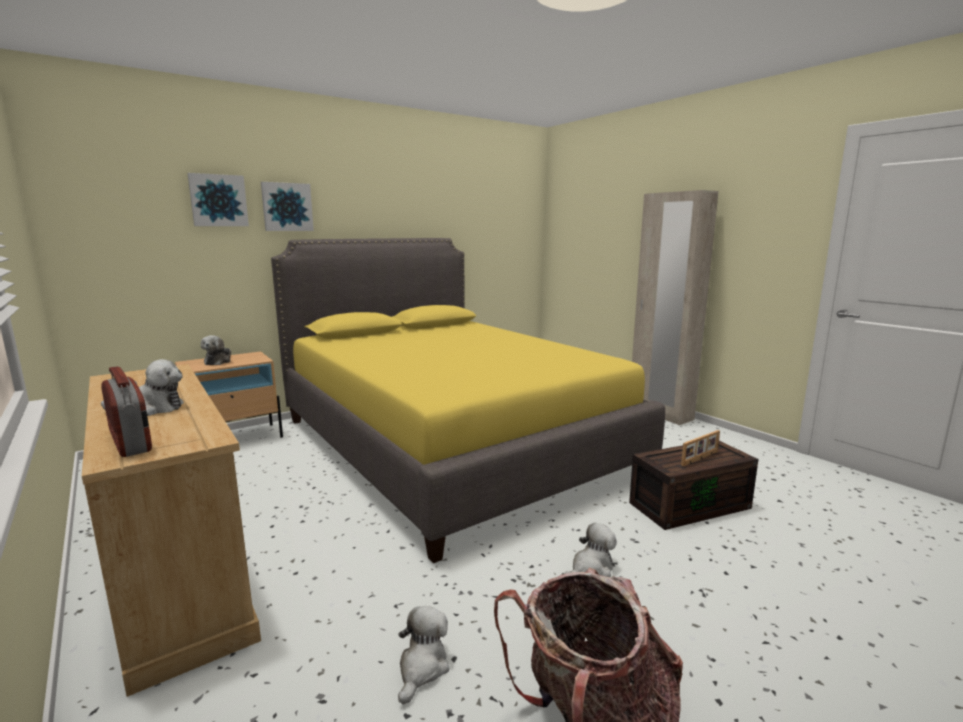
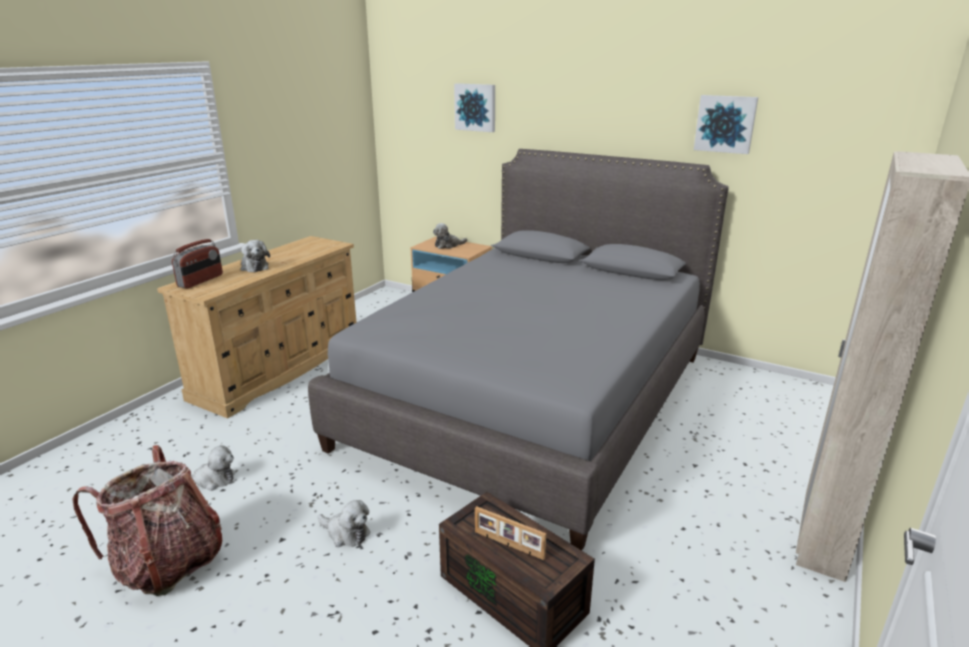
camera: 65 degrees right, 10 degrees up
picture [261,182,314,231] -> picture moved to [694,95,758,154]
yellow bed [271,238,665,563] -> grey bed [308,149,729,551]

